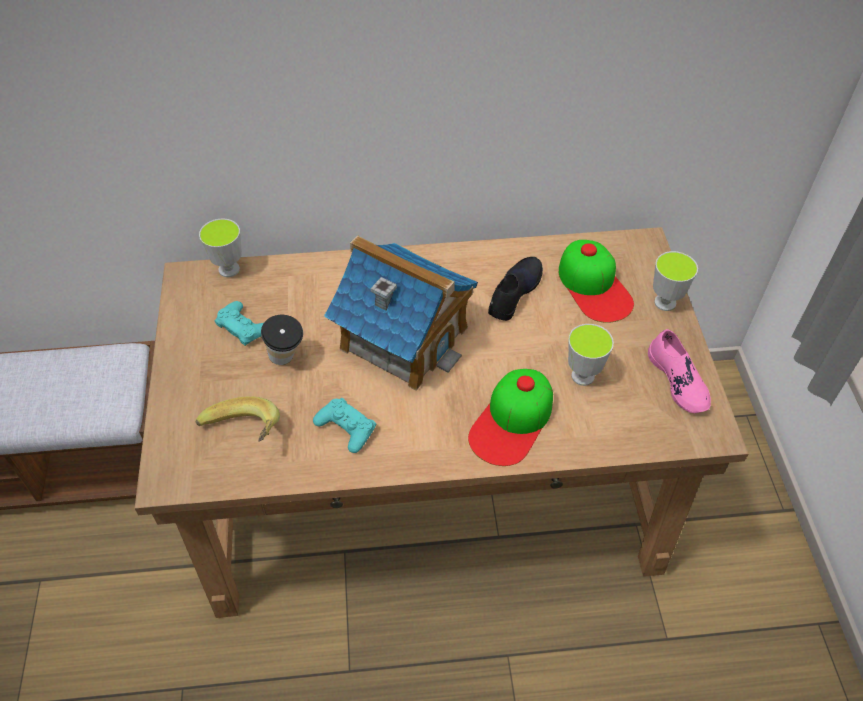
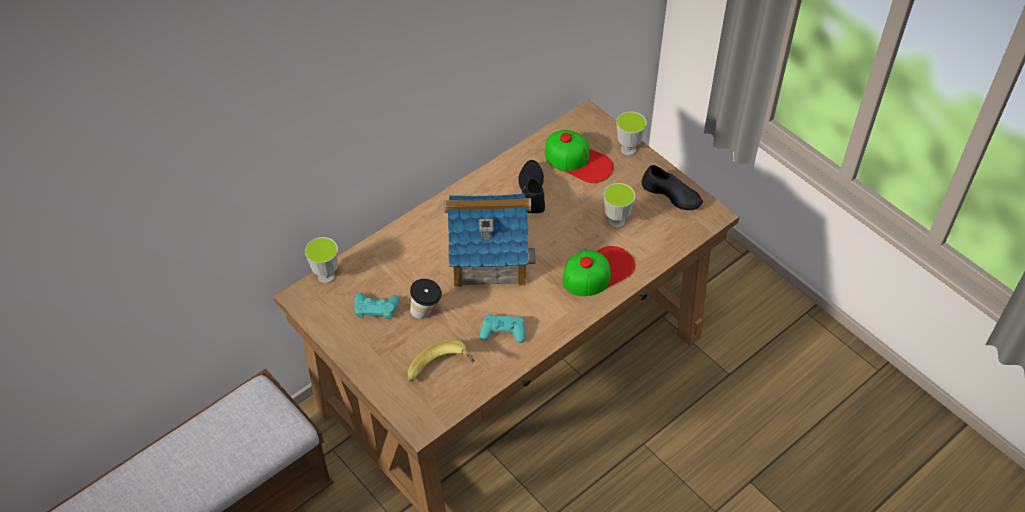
camera: 35 degrees left, 0 degrees up
cap [468,369,553,466] -> cap turned 120 degrees counterclockwise [563,246,635,296]
pink shoe [648,329,711,413] -> black shoe [641,165,703,210]

